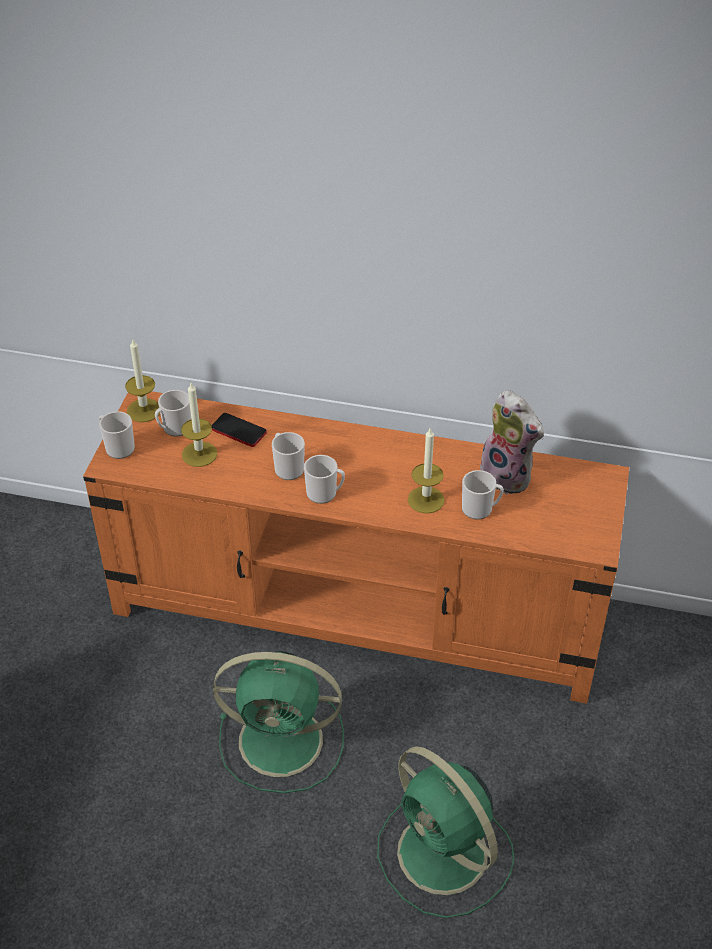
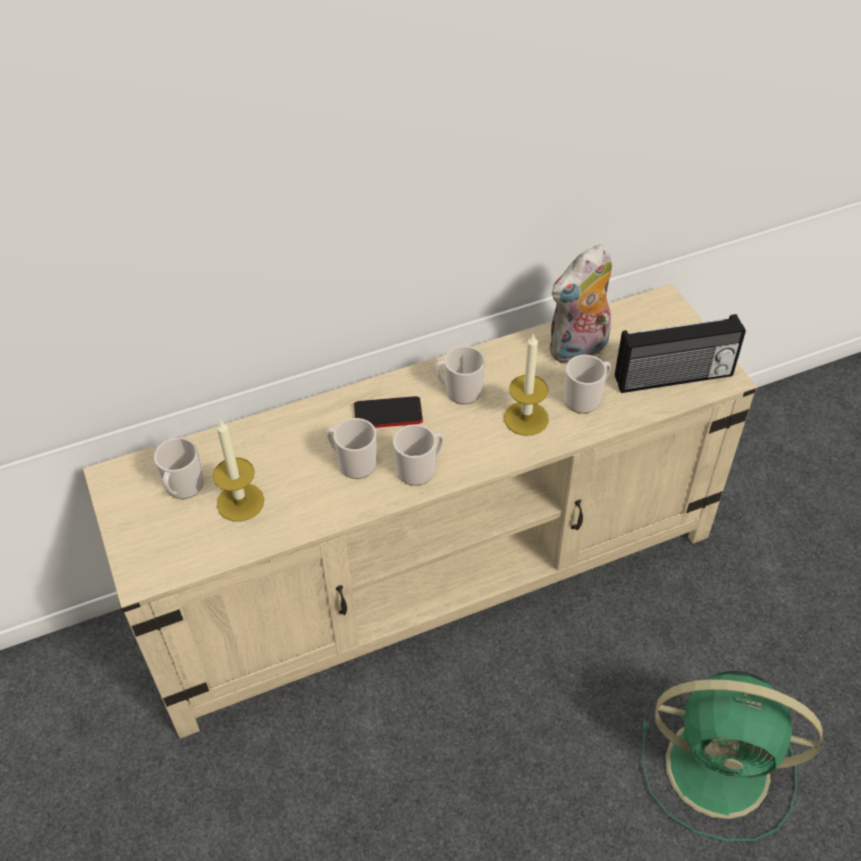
camera: 35 degrees left, 5 degrees up
orange tv stand [83,391,629,704] -> beige tv stand [83,284,757,739]
mug [99,412,135,459] -> mug moved to [435,346,485,405]
candle [125,339,160,422] -> none
phone [212,413,267,447] -> phone moved to [354,396,423,428]
green fan [213,651,344,793] -> none
plush toy [480,390,544,495] -> plush toy turned 135 degrees clockwise [550,244,612,364]
none -> radio [615,314,746,393]

